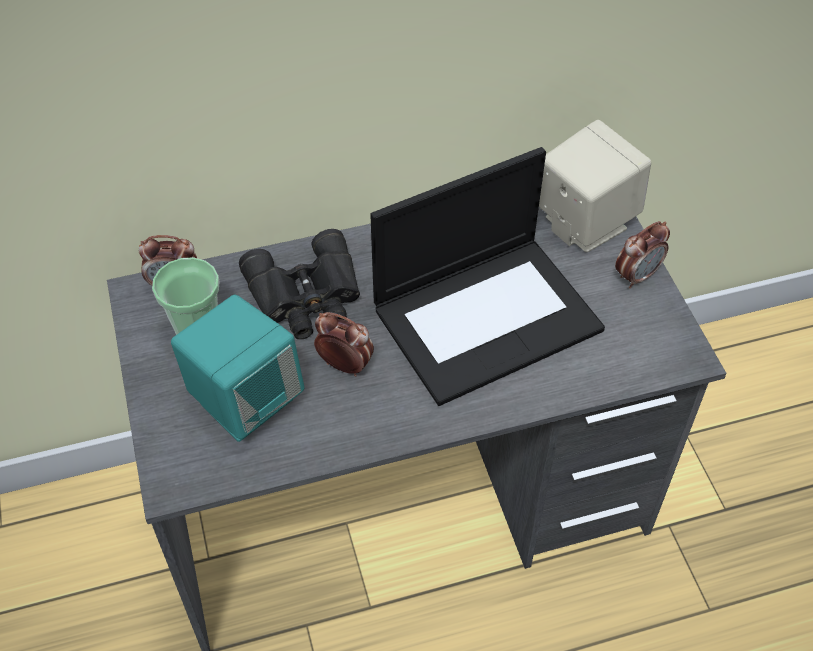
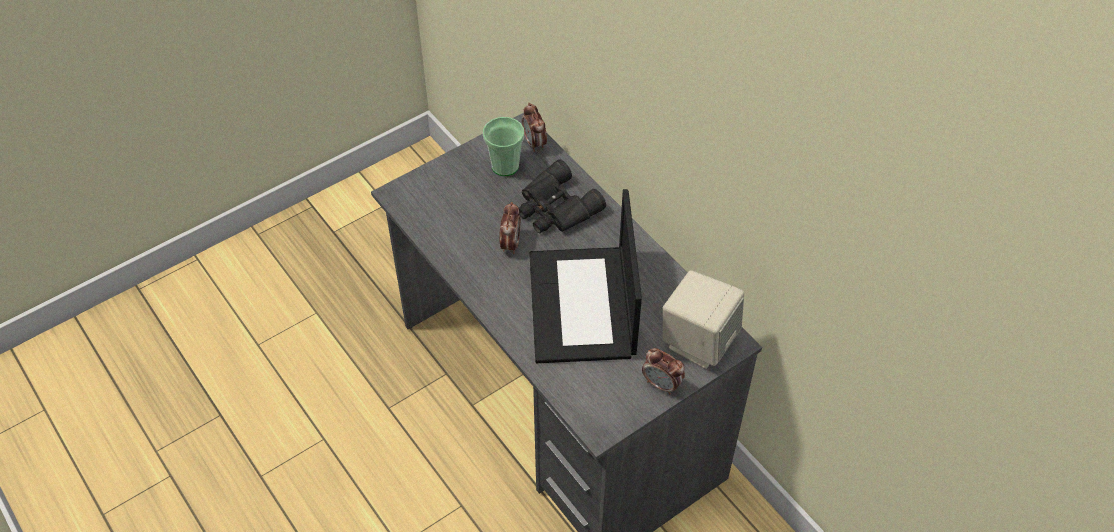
camera: 70 degrees right, 0 degrees up
turquoise speaker [171,295,305,442] -> none
laptop [370,147,605,406] -> laptop turned 45 degrees clockwise [529,189,642,363]

